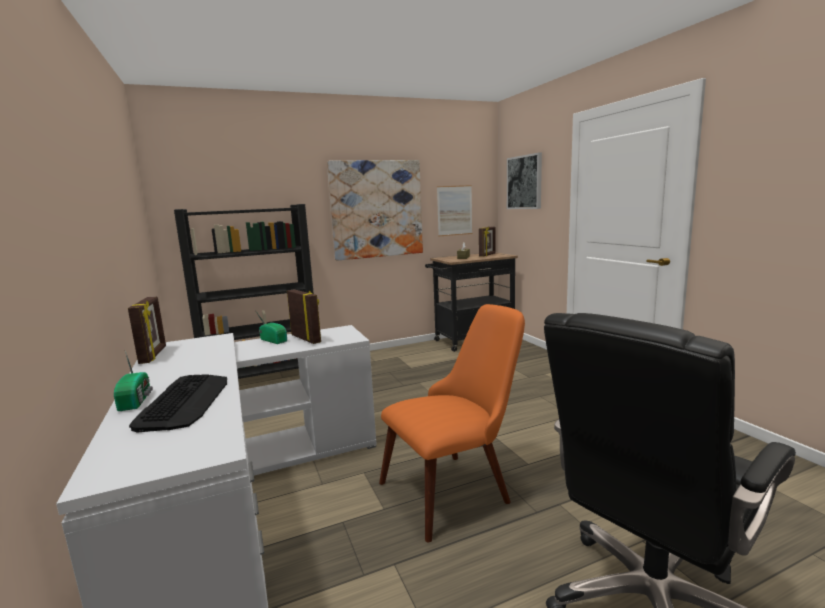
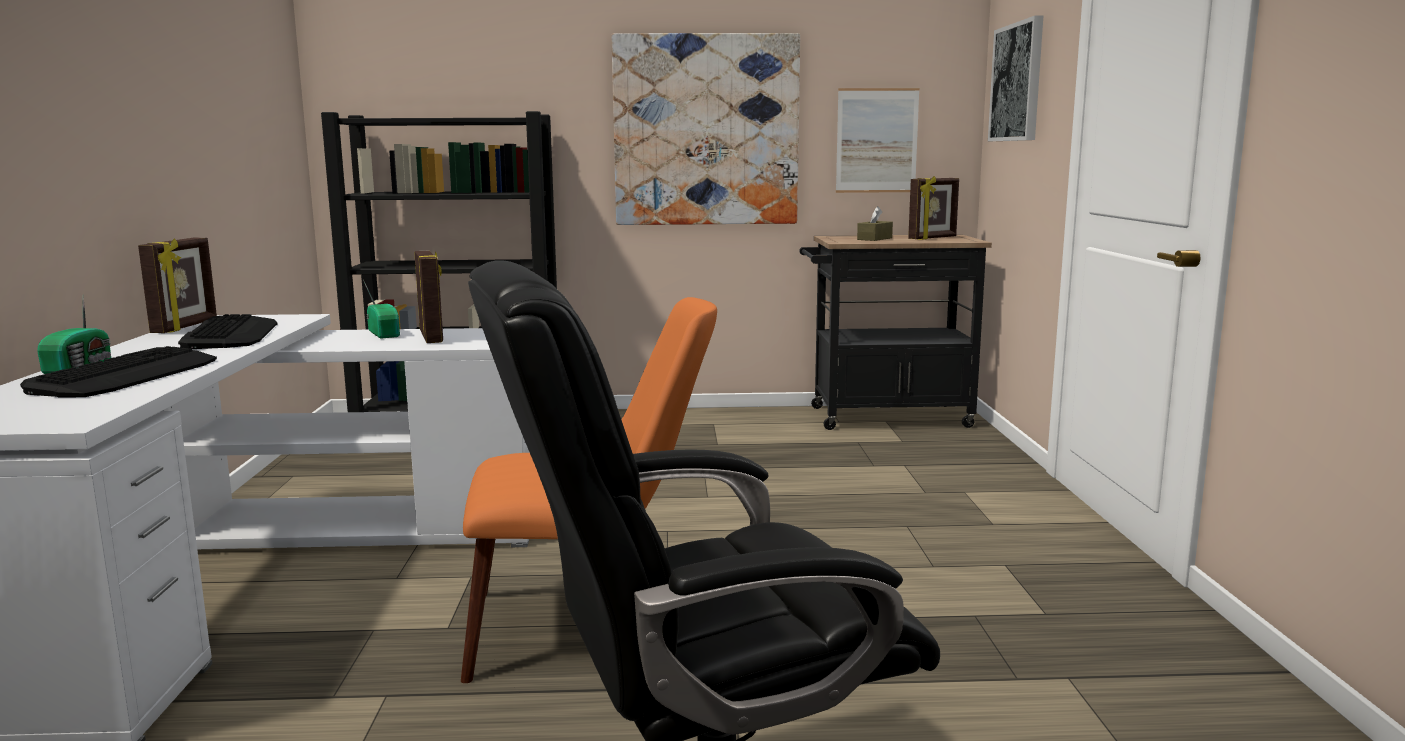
camera: 20 degrees right, 0 degrees up
none -> keyboard [178,314,278,349]

